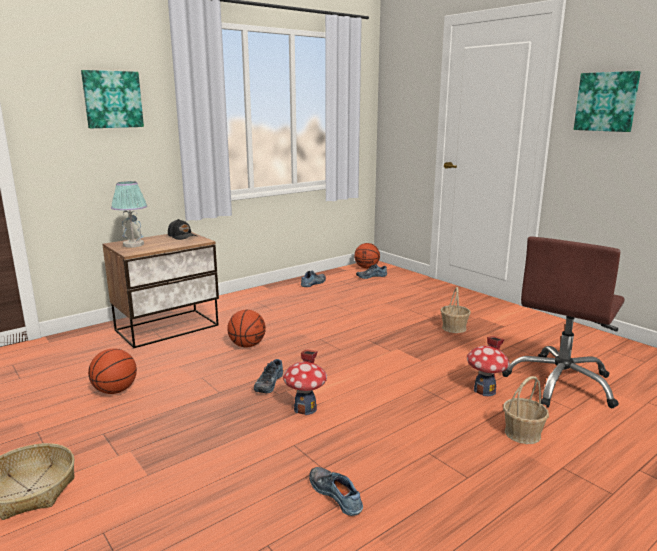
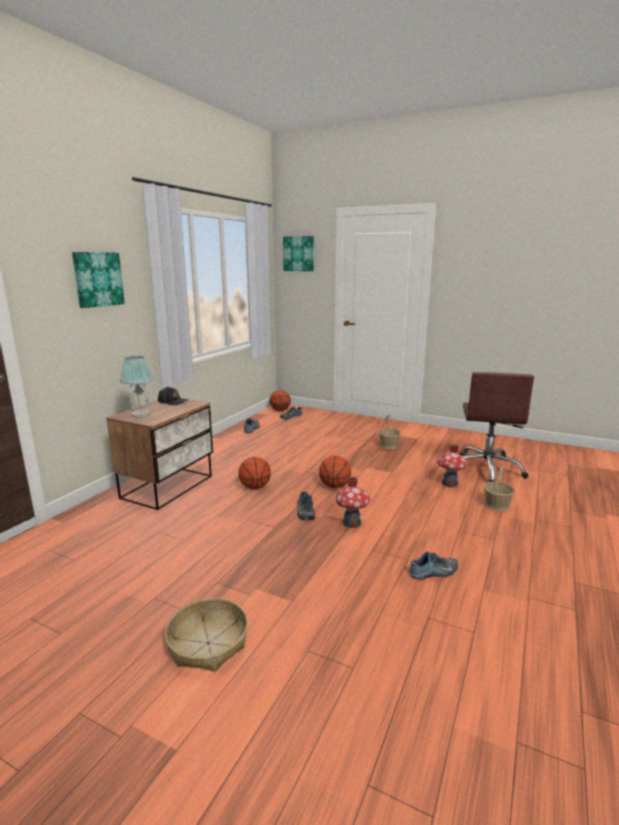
camera: 25 degrees left, 0 degrees up
basketball [88,349,137,394] -> basketball moved to [319,456,351,488]
shoe [309,467,363,516] -> shoe turned 135 degrees clockwise [409,552,458,580]
picture [574,71,641,132] -> picture moved to [283,236,314,271]

